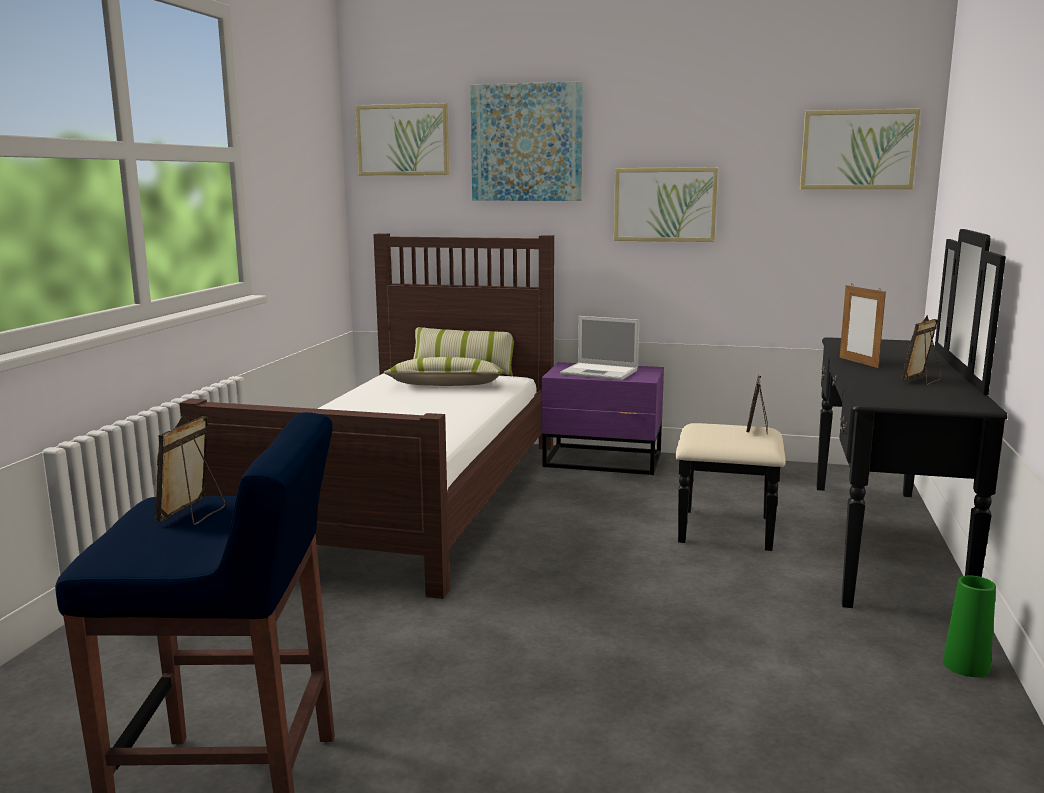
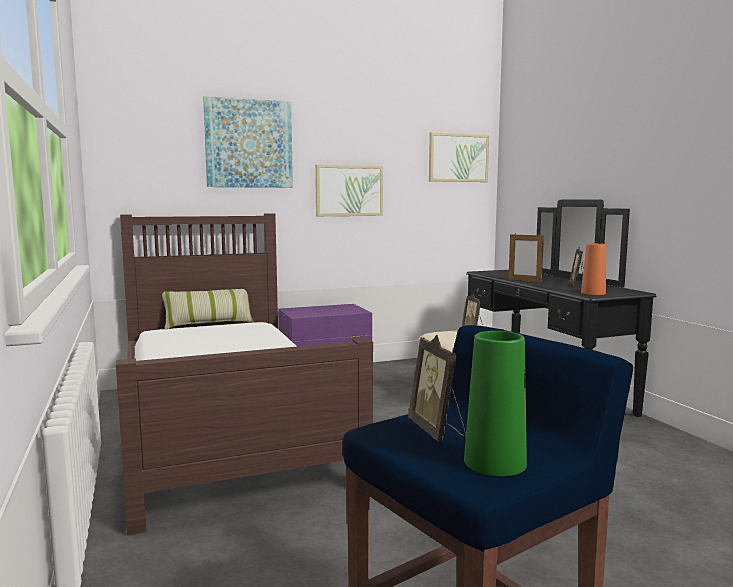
camera: 35 degrees left, 5 degrees down
picture [355,103,449,175] -> none
pillow [383,357,505,386] -> none
laptop [560,316,639,380] -> none
green vase [943,575,996,677] -> green vase moved to [464,331,527,476]
none -> orange vase [581,243,606,295]

